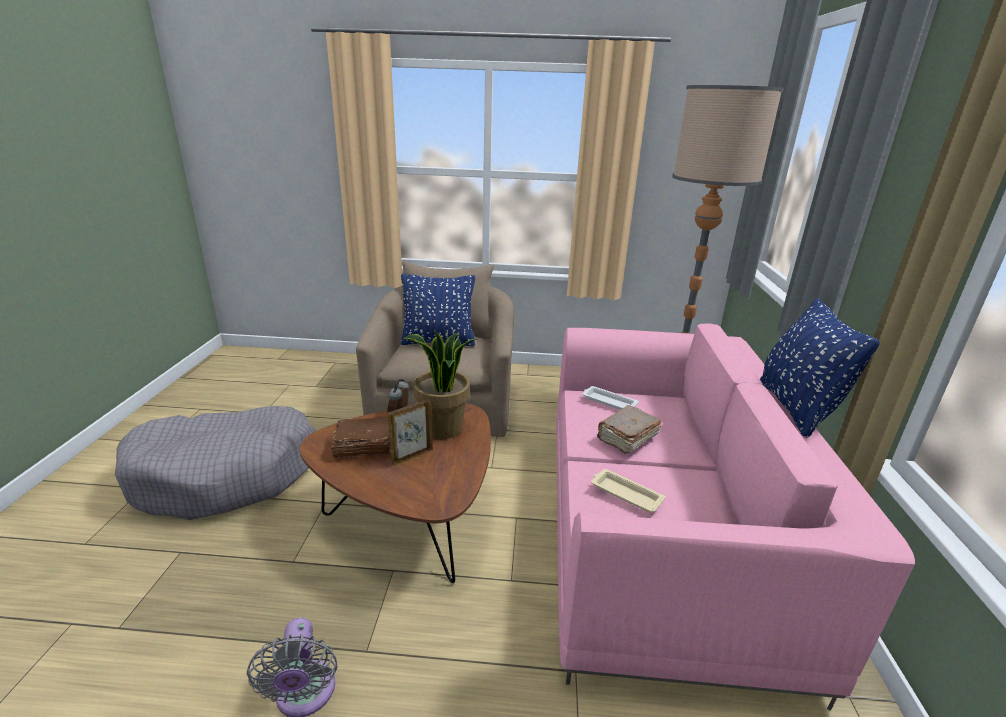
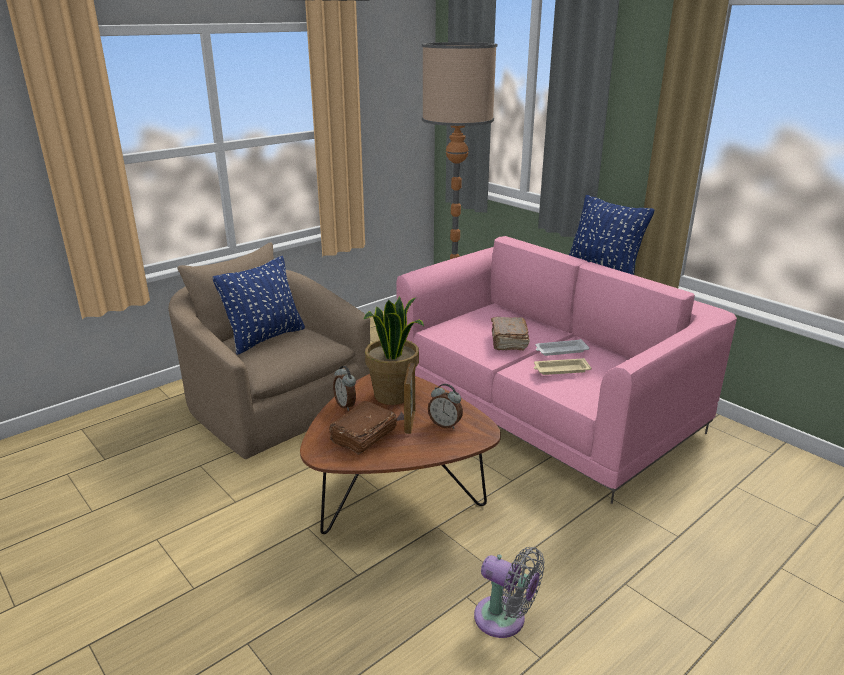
camera: 45 degrees left, 0 degrees up
grey dog bed [115,406,316,520] -> none
white tray [582,386,639,410] -> white tray moved to [535,339,589,356]
none -> alarm clock [428,384,463,429]

